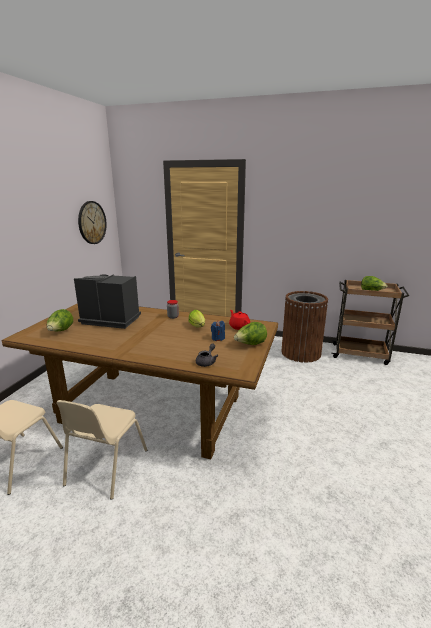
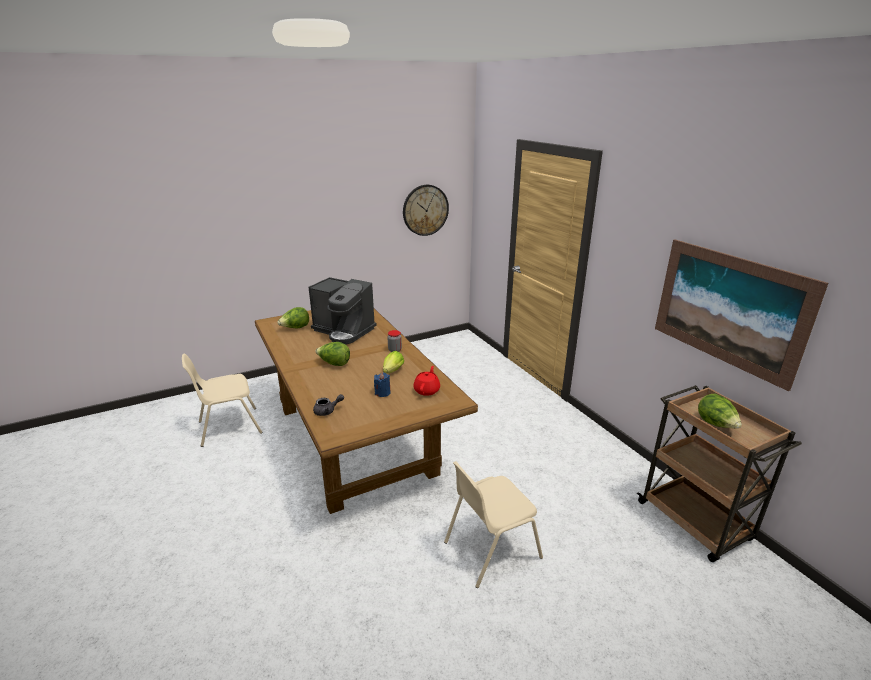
camera: 45 degrees right, 5 degrees up
beige chair [56,400,147,500] -> beige chair moved to [444,461,543,588]
coffee machine [74,274,141,329] -> coffee machine turned 150 degrees clockwise [309,277,377,345]
lettuce [234,322,267,345] -> lettuce moved to [315,342,350,366]
brown trash can [281,291,328,363] -> none
none -> picture [655,239,828,391]

